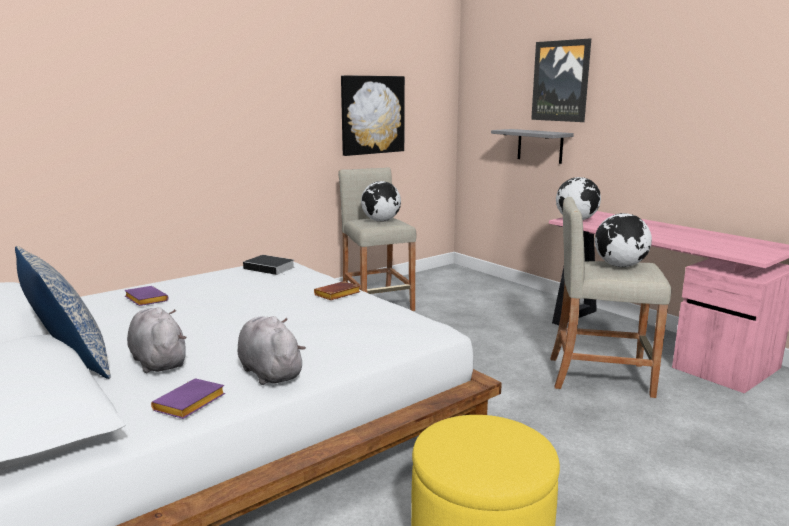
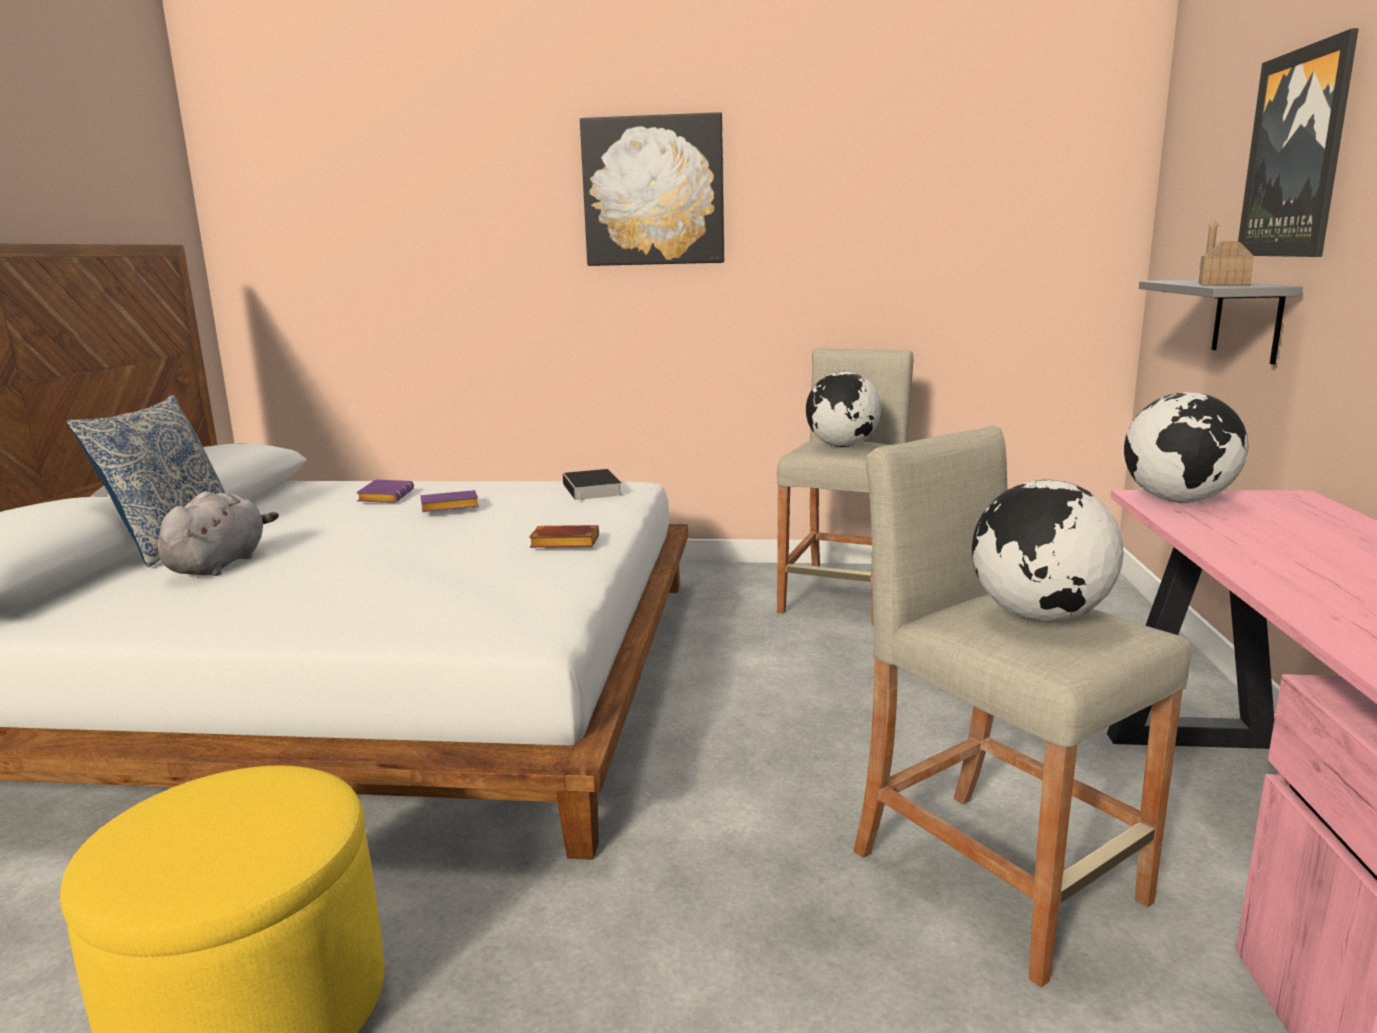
camera: 45 degrees right, 0 degrees up
purple book [151,378,225,419] -> purple book moved to [421,490,479,512]
grey plush toy [238,316,306,385] -> none
picture [341,75,405,156] -> picture moved to [580,112,724,266]
none -> toy house [1198,219,1253,285]

